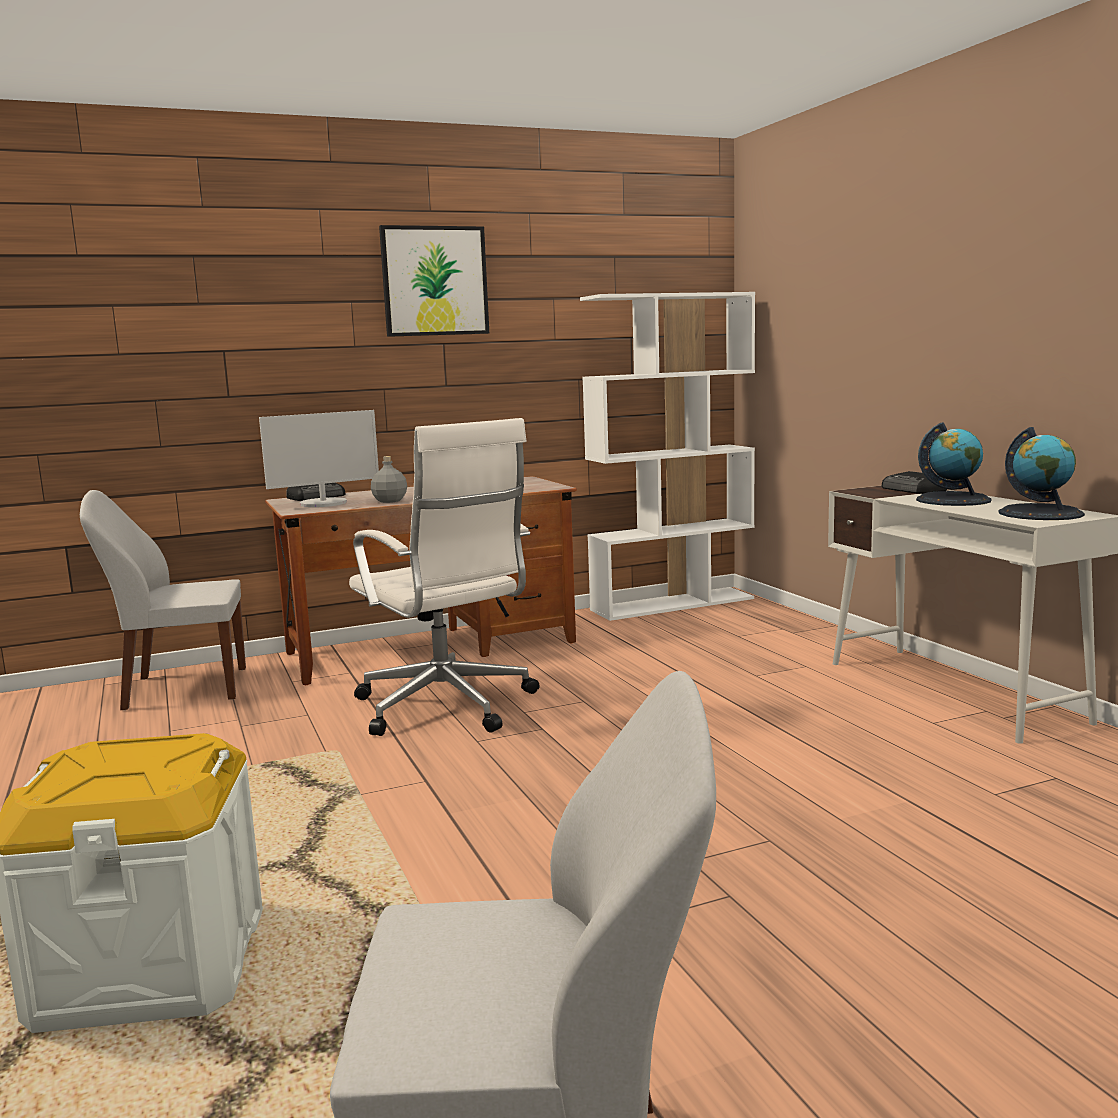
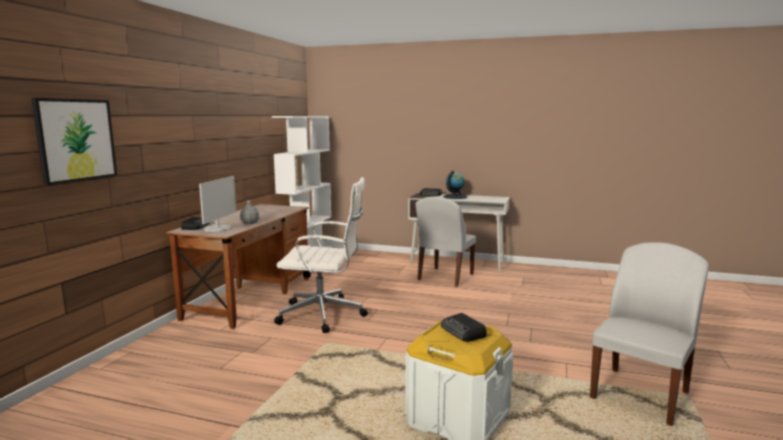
camera: 50 degrees left, 0 degrees up
white chair [80,490,246,710] -> white chair moved to [416,197,476,287]
picture [379,225,489,337] -> picture moved to [31,98,117,185]
globe [999,427,1085,520] -> none
none -> radio [441,313,487,342]

